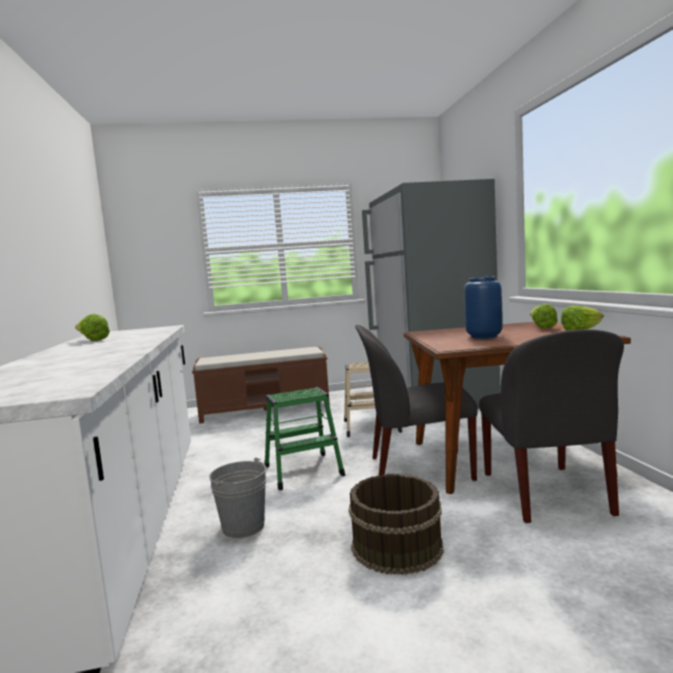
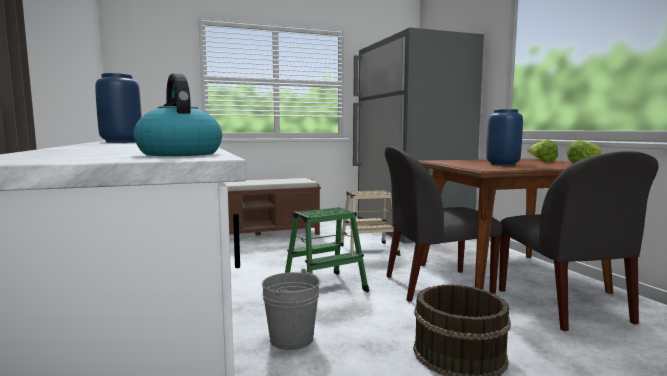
camera: 10 degrees left, 0 degrees up
lettuce [75,314,110,341] -> blue vase [95,73,142,143]
none -> kettle [134,73,222,156]

